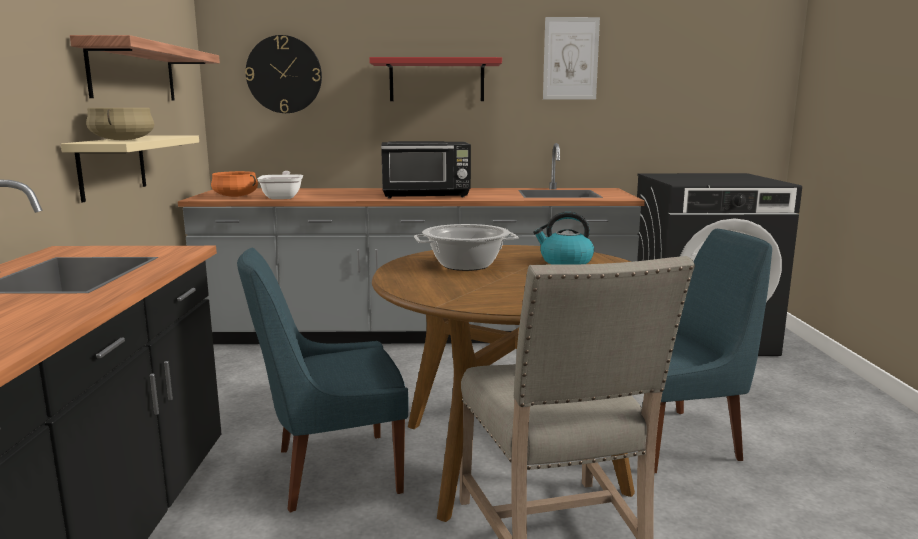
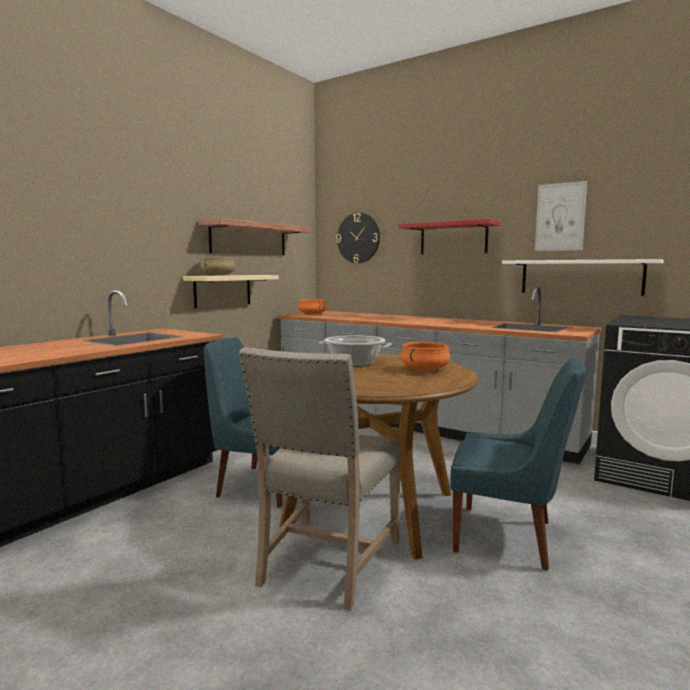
camera: 35 degrees right, 5 degrees down
frying pan [257,171,303,199] -> none
black microwave [381,141,471,198] -> none
kettle [533,212,594,265] -> orange cooking pot [400,342,450,371]
none -> white shelf [502,259,664,296]

